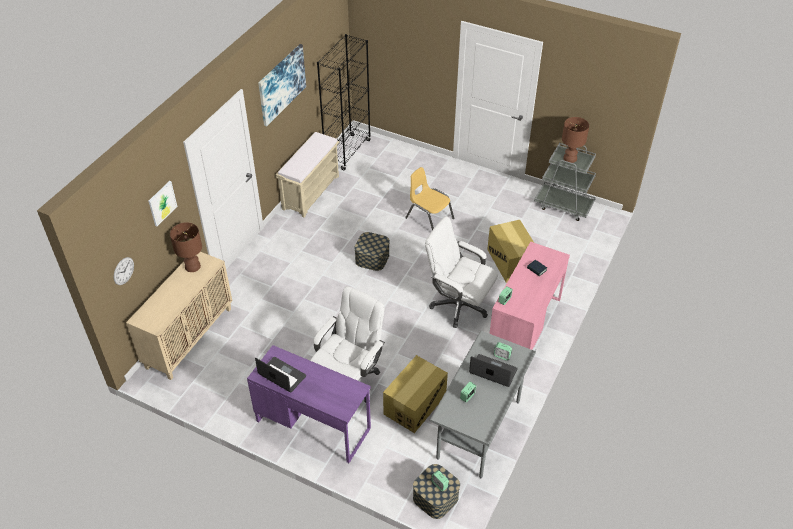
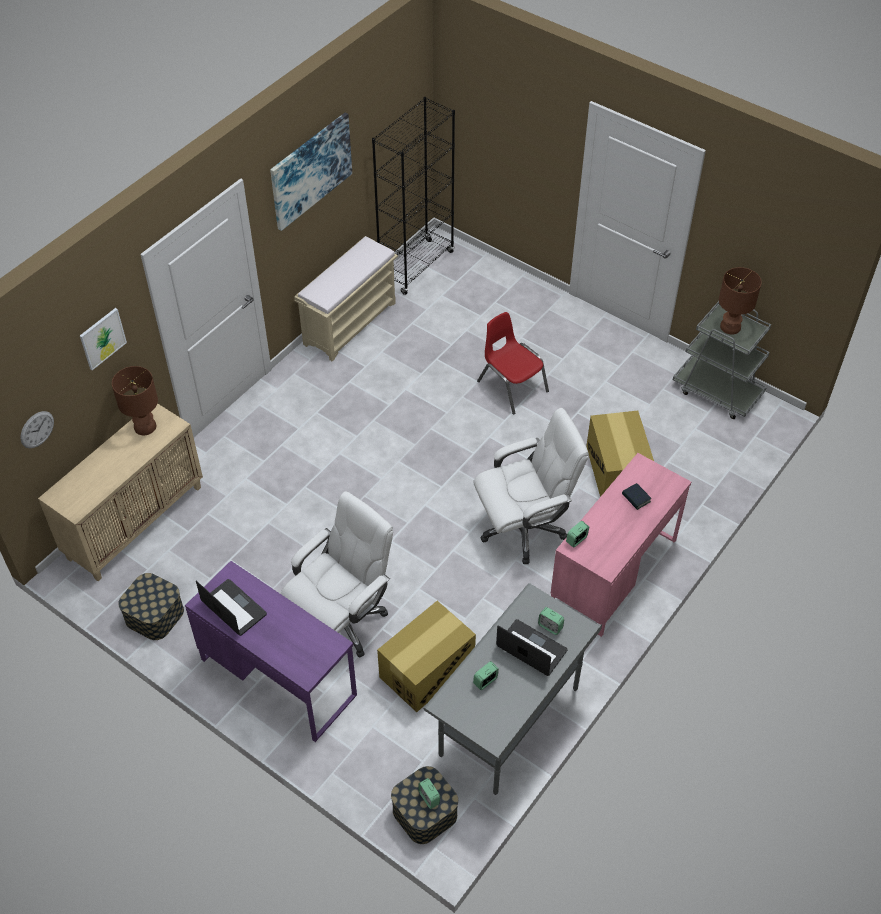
camera: 10 degrees right, 5 degrees up
storage box [354,232,390,271] -> storage box moved to [118,573,184,640]
yellow chair [405,167,454,230] -> red chair [477,312,549,414]
white office chair [425,216,498,328] -> white office chair turned 120 degrees clockwise [474,408,589,564]

